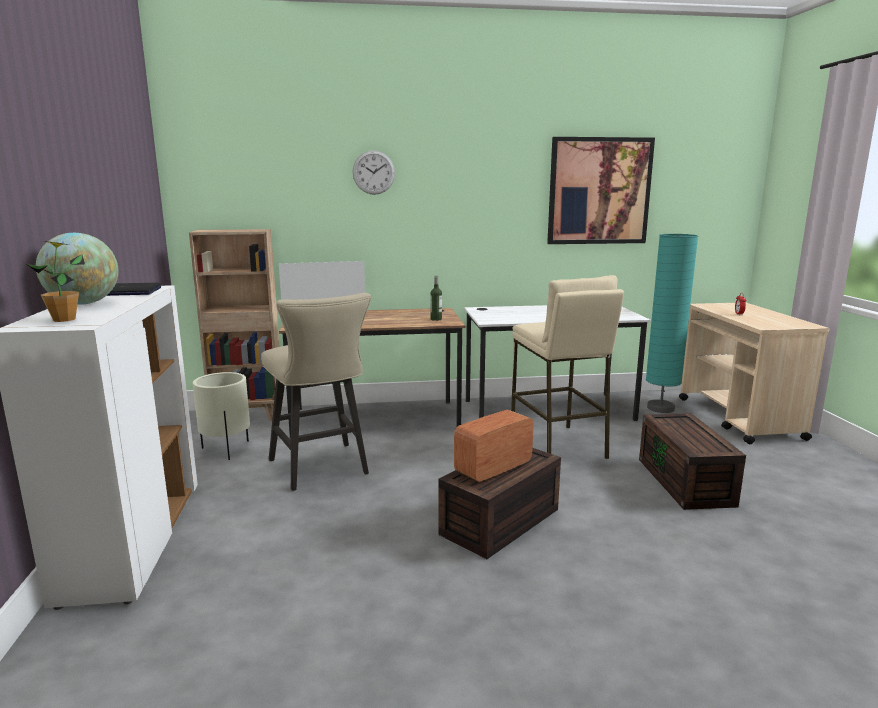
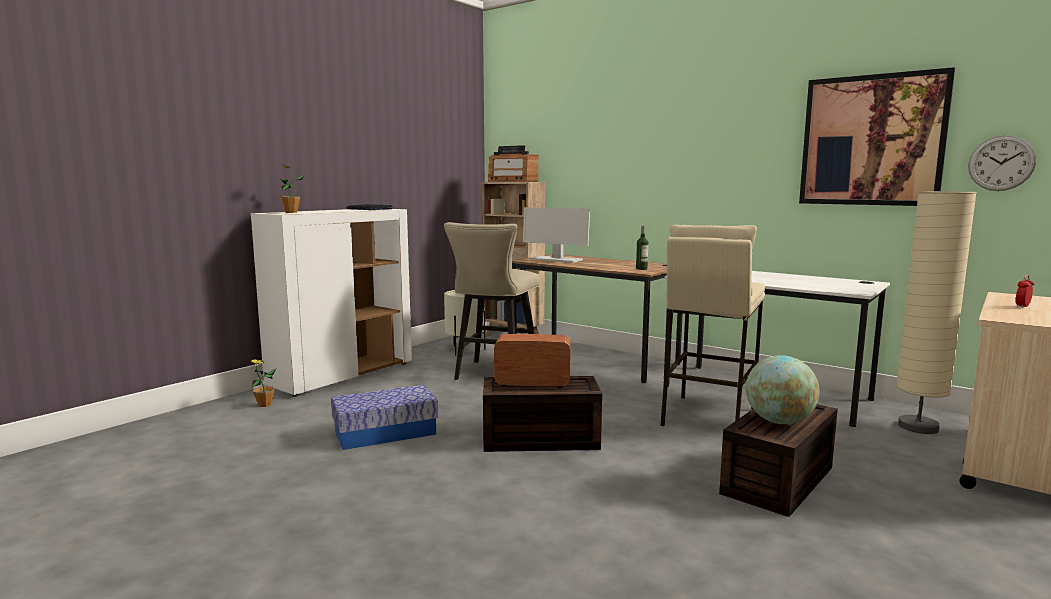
camera: 45 degrees right, 5 degrees down
globe [36,233,118,305] -> globe moved to [746,355,819,424]
wall clock [352,150,395,195] -> wall clock moved to [968,135,1036,191]
turquoise floor lamp [646,234,698,413] -> beige floor lamp [896,191,977,434]
none -> potted plant [249,359,276,407]
none -> storage box [331,385,438,450]
none -> radio [488,145,538,182]

